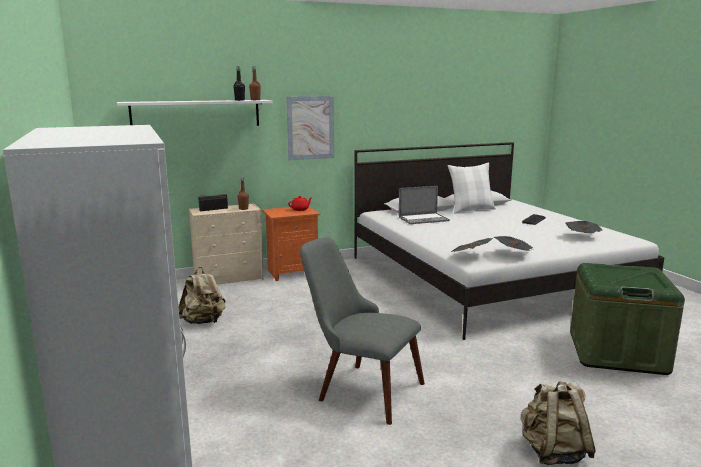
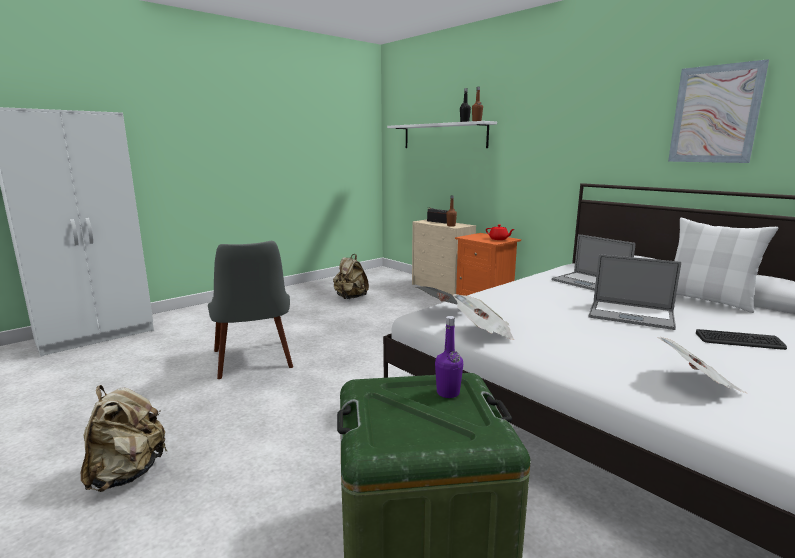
camera: 70 degrees right, 0 degrees up
picture [286,96,334,160] -> picture moved to [668,59,769,163]
grey chair [300,237,425,425] -> grey chair turned 150 degrees clockwise [208,241,293,379]
none -> purple bottle [435,316,463,398]
none -> laptop [588,254,681,330]

